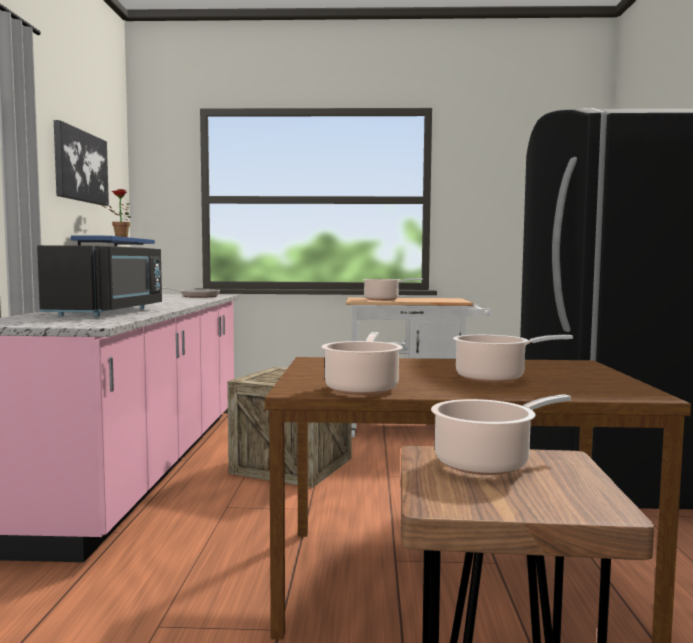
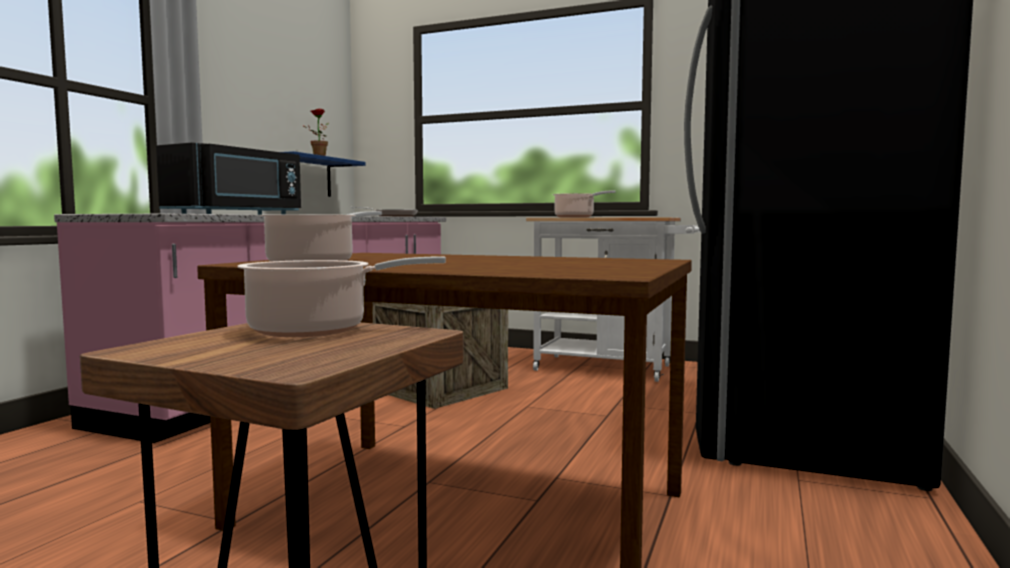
camera: 20 degrees right, 0 degrees up
picture [54,120,109,206] -> none
cooking pot [453,335,573,382] -> none

